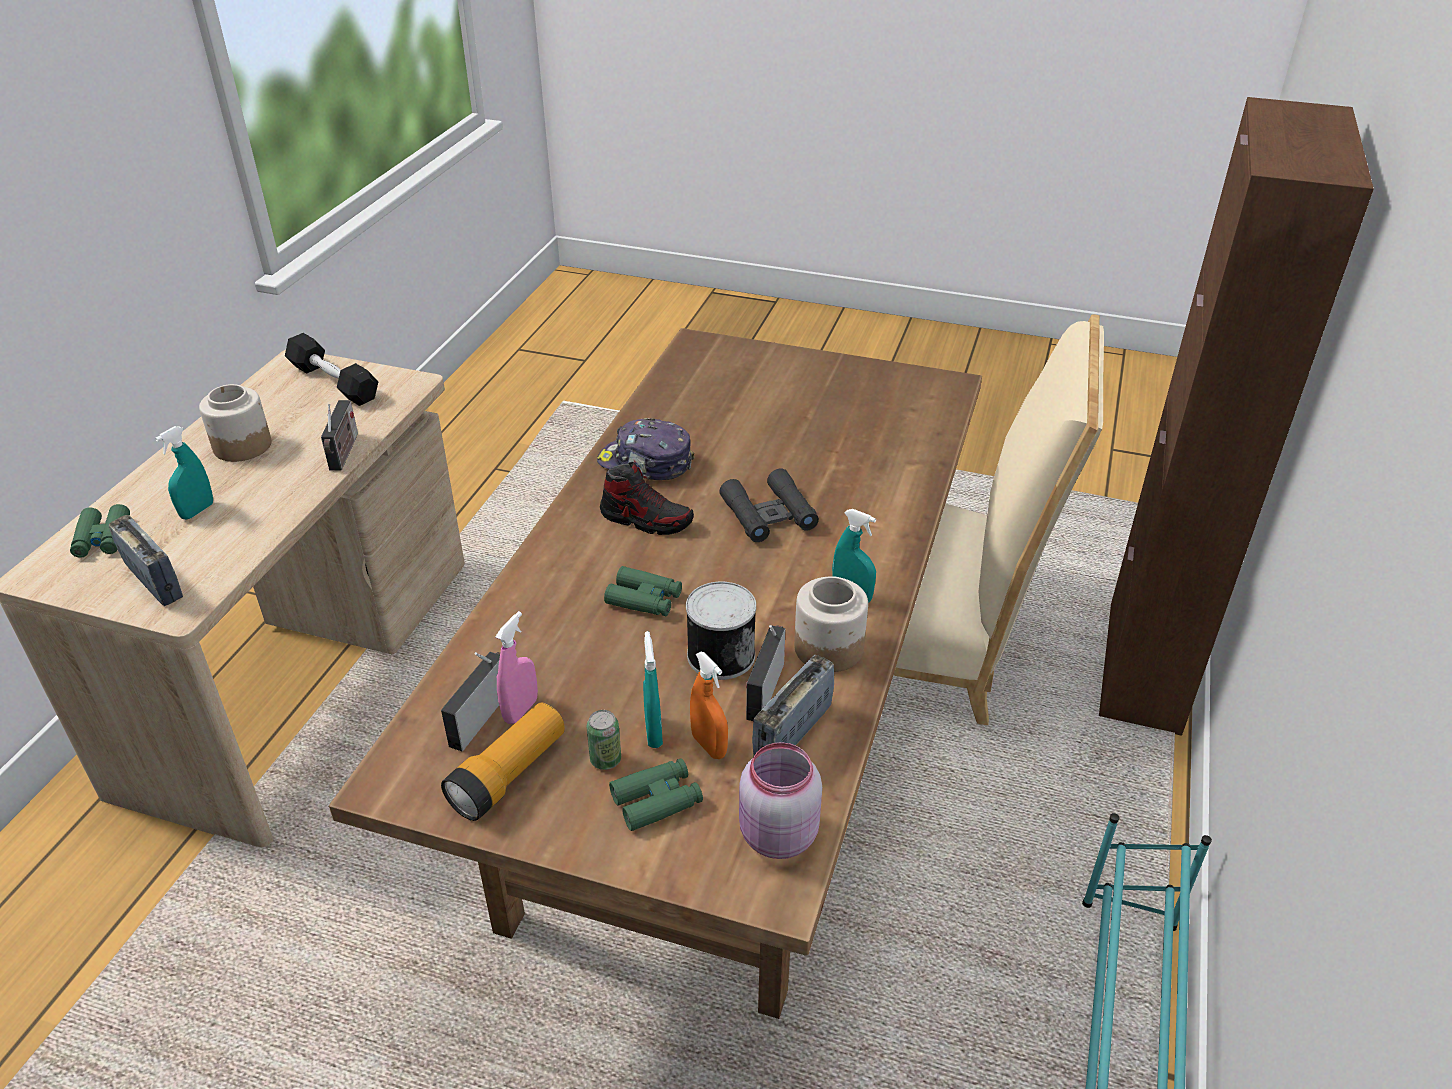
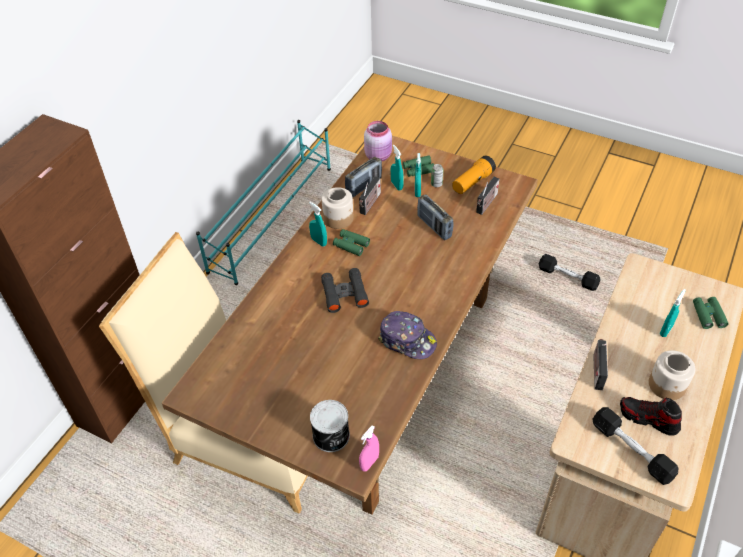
camera: 170 degrees left, 10 degrees up
radio [108,515,183,606] -> radio moved to [417,194,453,240]
pink spray bottle [495,611,538,724] -> pink spray bottle moved to [359,425,379,472]
shoe [600,462,694,535] -> shoe moved to [620,397,682,436]
green binoculars [604,566,682,616] -> green binoculars moved to [333,229,370,256]
can [686,582,756,680] -> can moved to [310,400,350,452]
orange spray bottle [690,652,728,759] -> turquoise spray bottle [391,145,404,191]
none -> black dumbbell [539,254,601,291]

